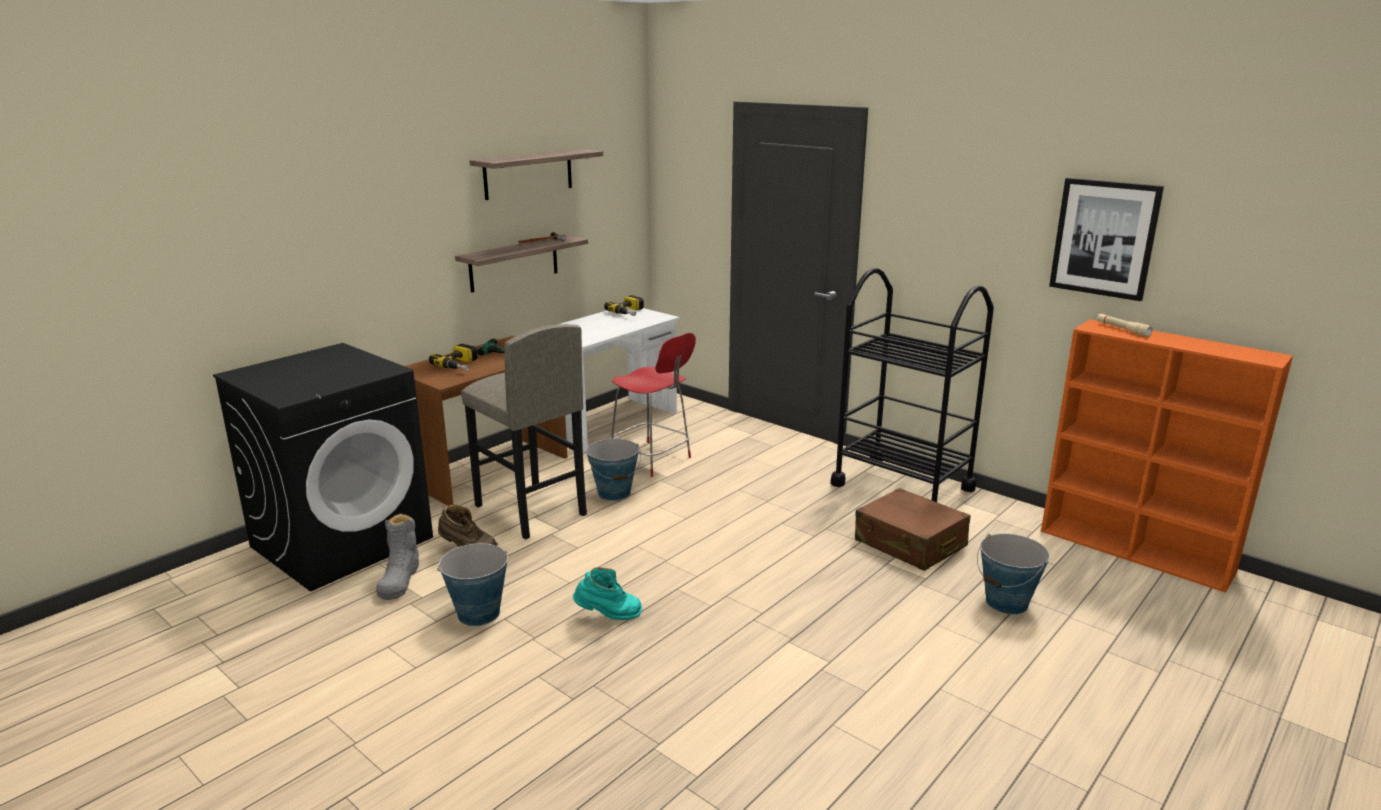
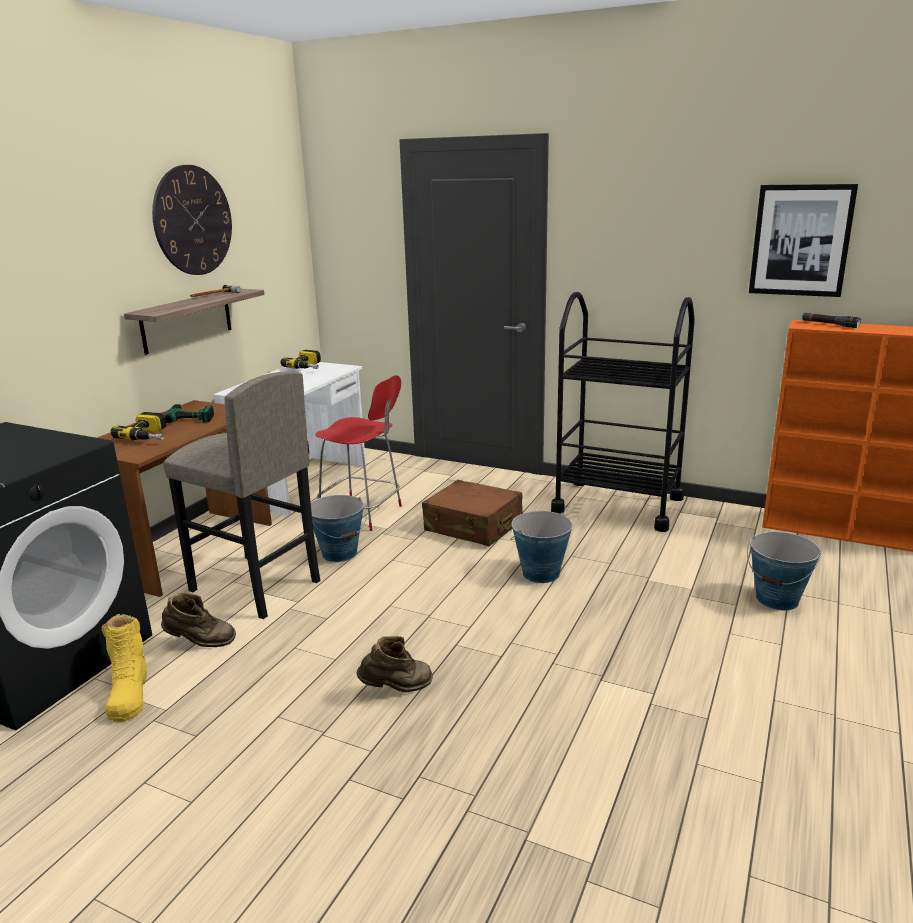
camera: 15 degrees left, 0 degrees up
grey boot [376,513,419,600] -> yellow boot [102,614,147,722]
bucket [438,543,508,626] -> bucket moved to [510,511,573,583]
shelf [470,149,603,200] -> wall clock [152,165,232,275]
turquoise boot [573,567,642,620] -> brown boot [356,636,433,693]
brown suitcase [855,488,970,571] -> brown suitcase moved to [422,480,523,546]
beige flashlight [1097,314,1153,337] -> black flashlight [802,313,861,328]

